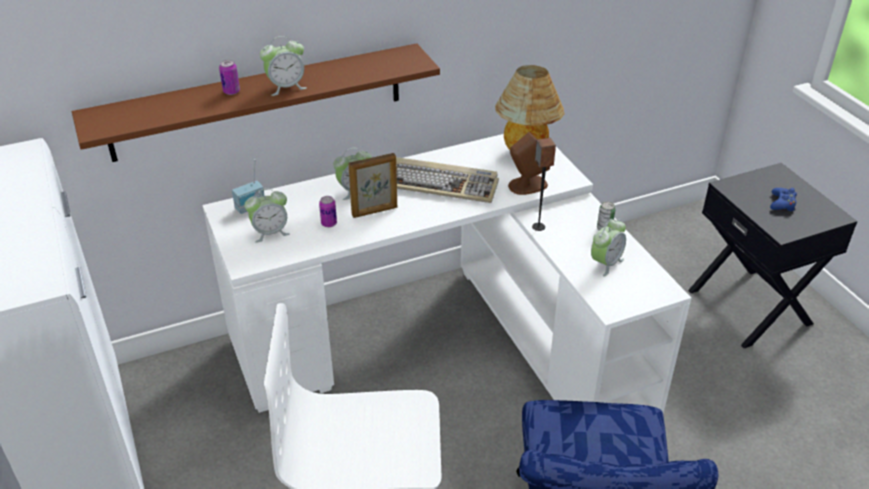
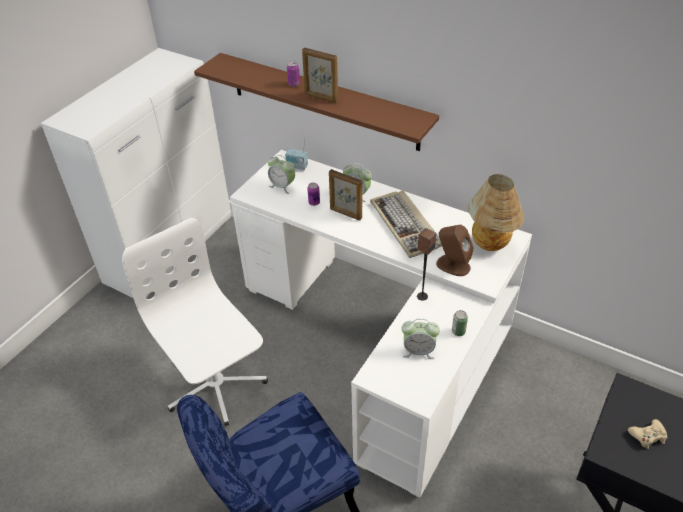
camera: 55 degrees right, 5 degrees up
alarm clock [260,36,307,96] -> picture frame [302,47,338,103]
blue game controller [770,188,797,211] -> beige game controller [628,419,668,449]

